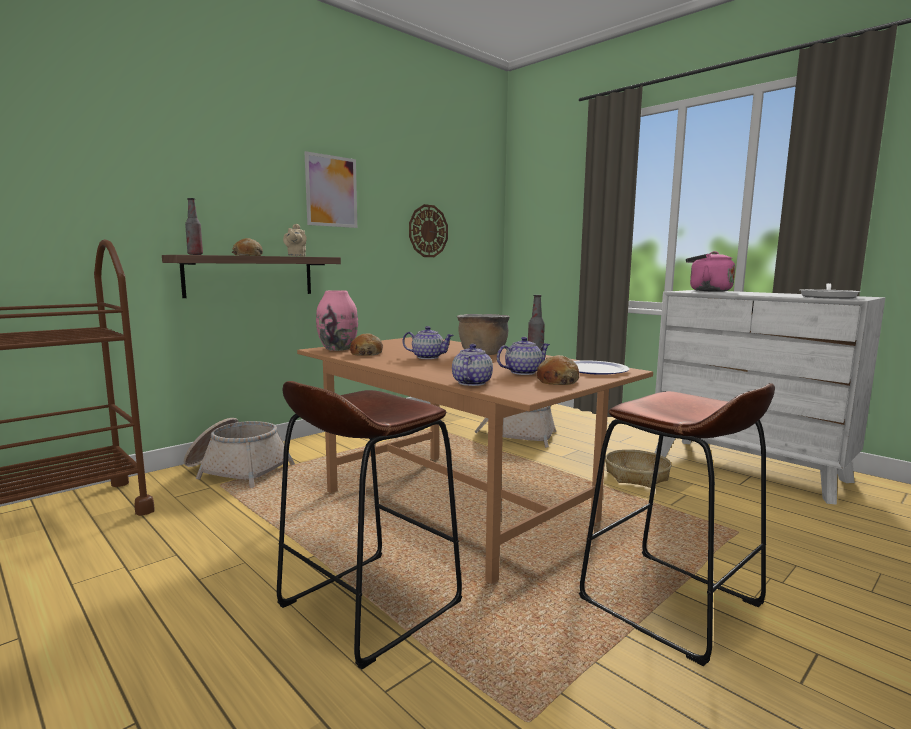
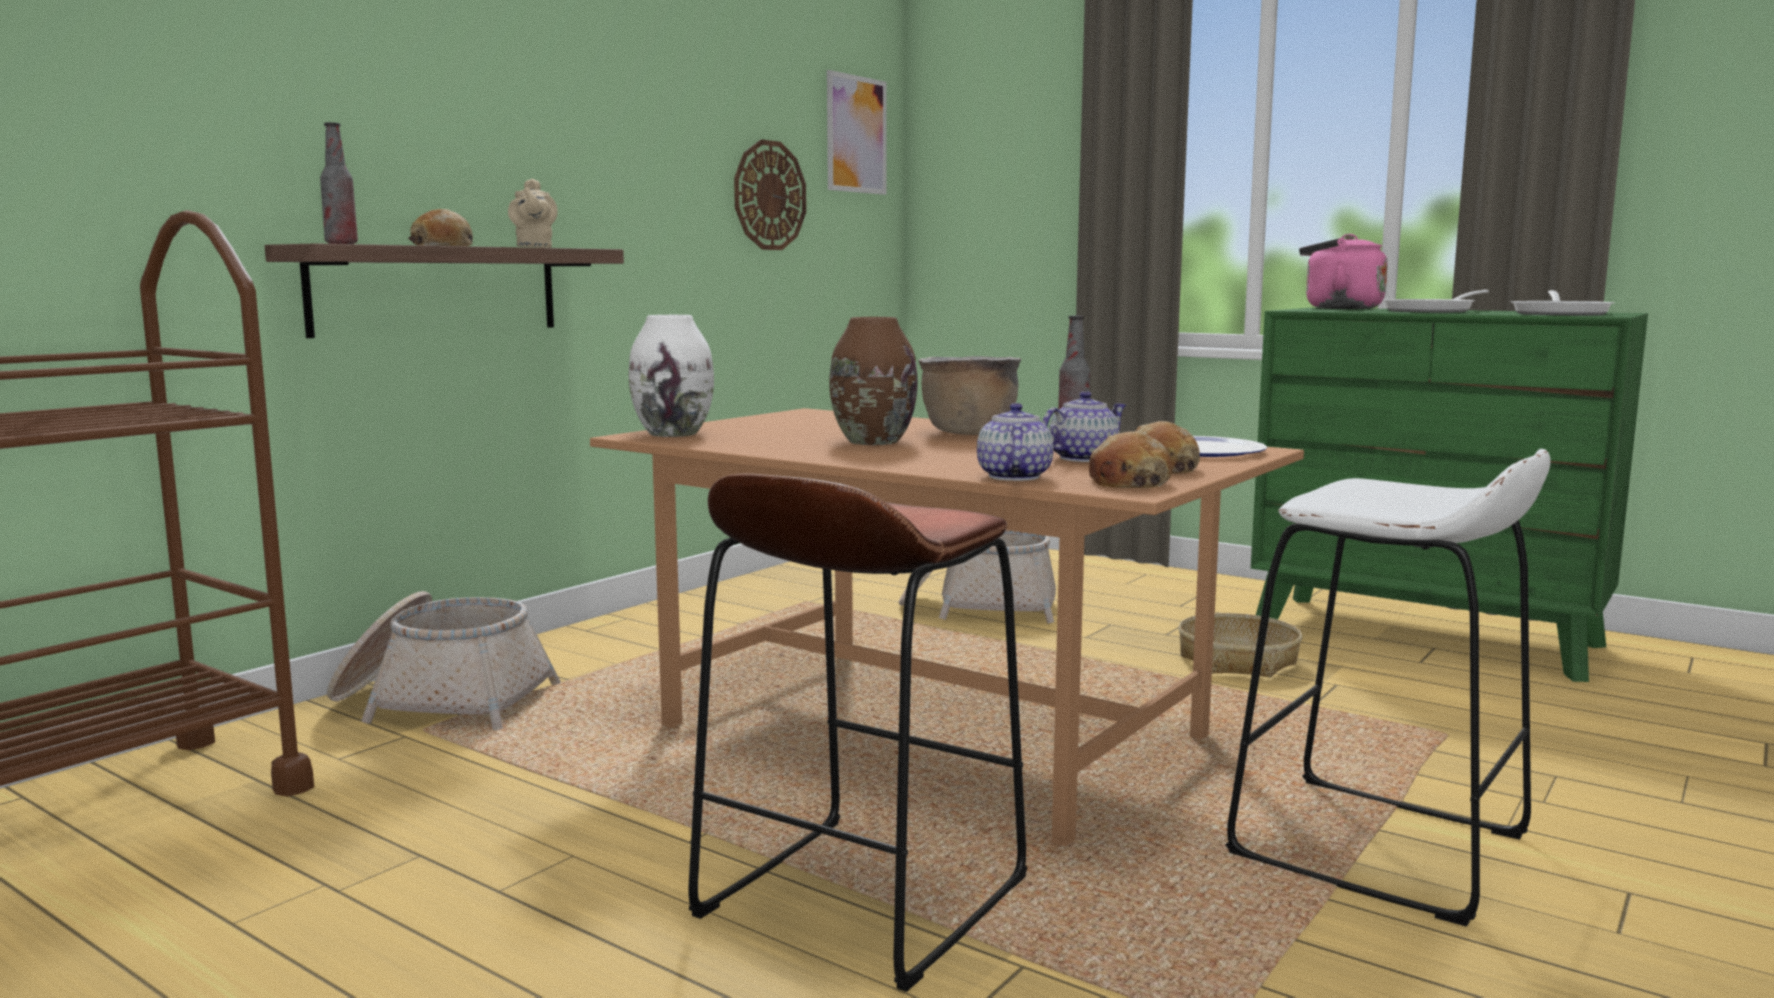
camera: 10 degrees left, 0 degrees up
picture [305,151,357,228] -> picture moved to [827,70,886,195]
pink vase [316,290,358,351] -> white vase [629,315,714,437]
bread [350,333,383,356] -> bread moved to [1089,431,1172,488]
teapot [403,326,454,359] -> brown vase [829,317,918,445]
brown stool [579,383,775,666] -> white stool [1226,449,1551,927]
white dresser [655,290,885,505] -> green dresser [1251,308,1648,682]
none -> frying pan [1383,290,1489,312]

